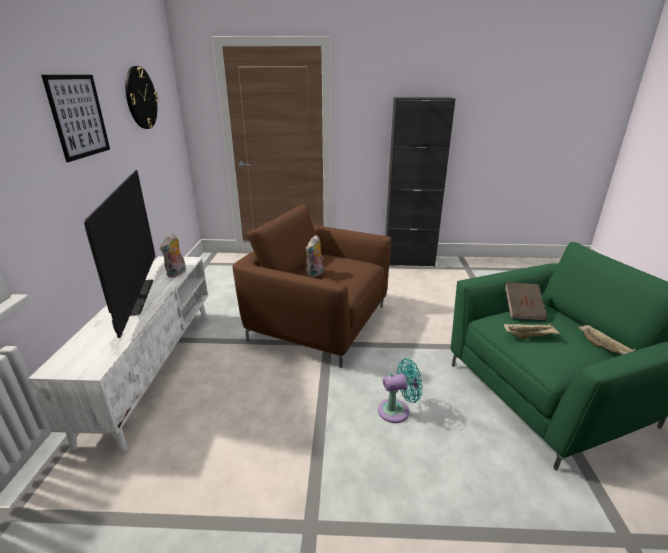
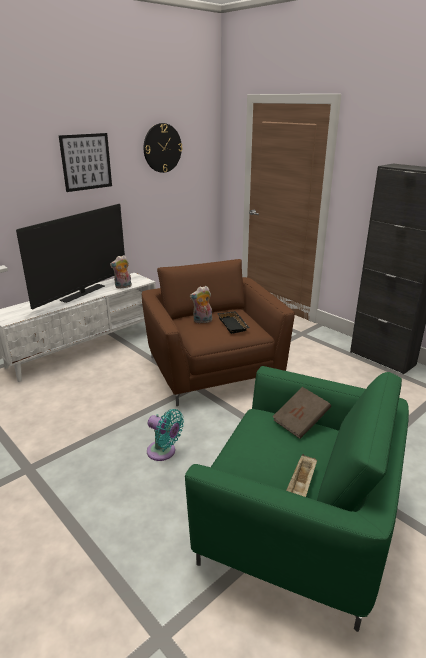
camera: 45 degrees right, 0 degrees up
beige tray [504,323,561,339] -> none
none -> black tray [217,311,250,334]

